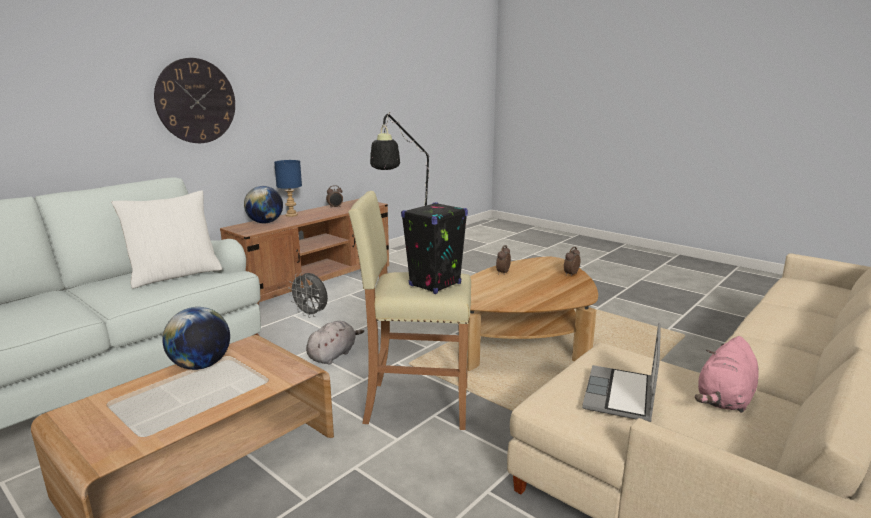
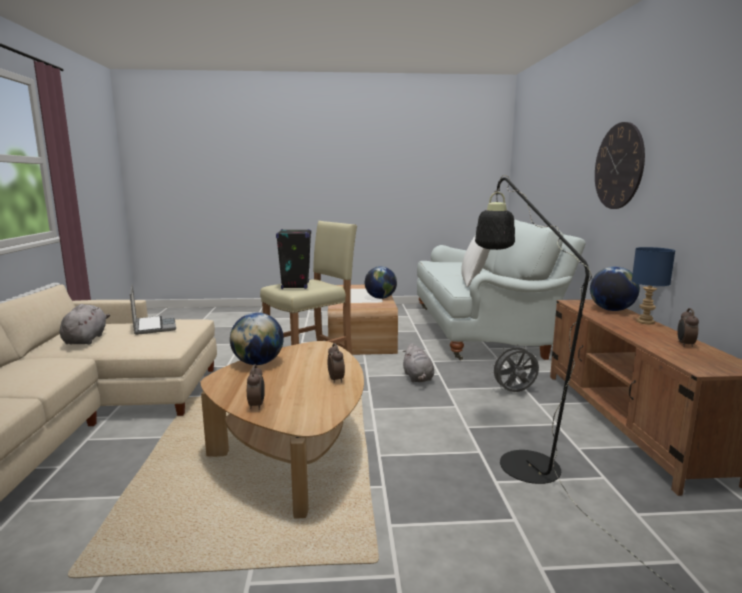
camera: 135 degrees right, 5 degrees down
pink plush toy [695,336,759,413] -> grey plush toy [60,304,110,344]
none -> globe [230,312,284,365]

